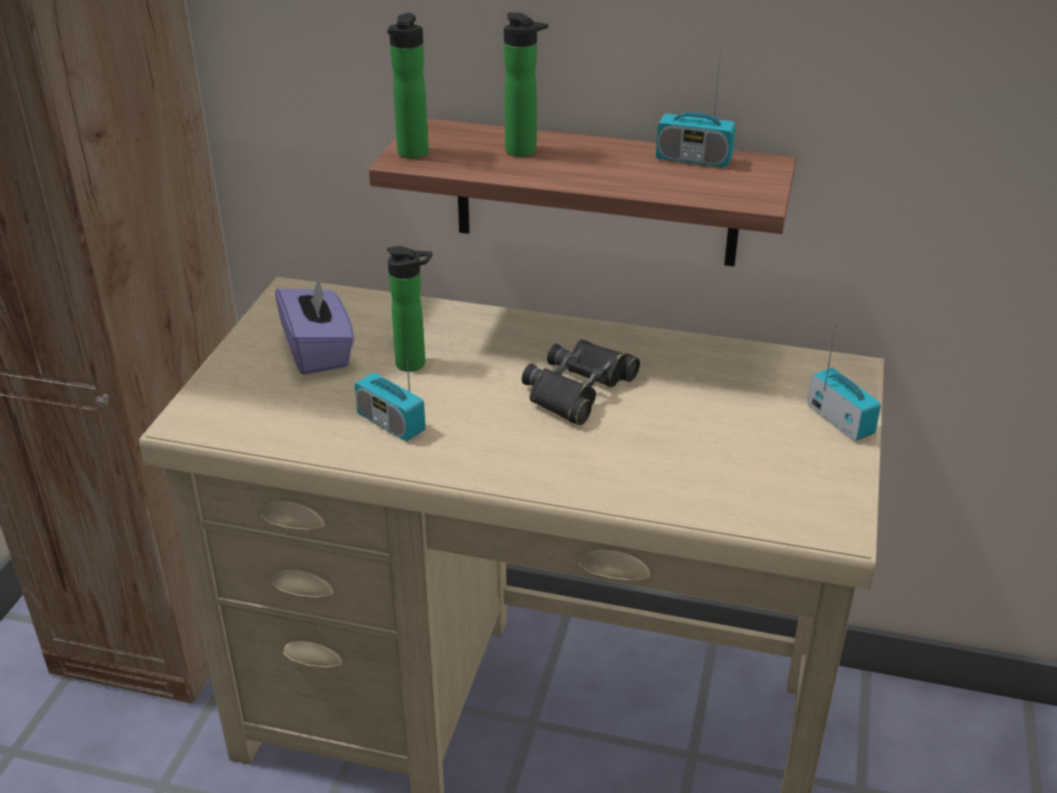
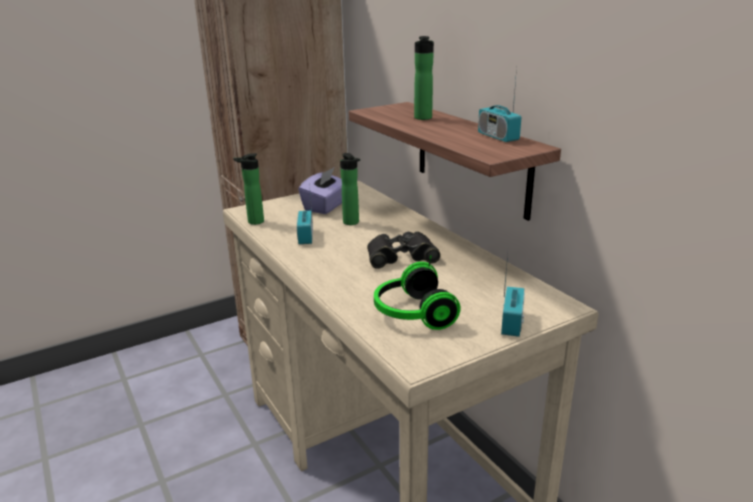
camera: 45 degrees right, 10 degrees down
bottle [387,13,429,158] -> bottle moved to [233,153,264,225]
none -> headphones [374,255,461,330]

